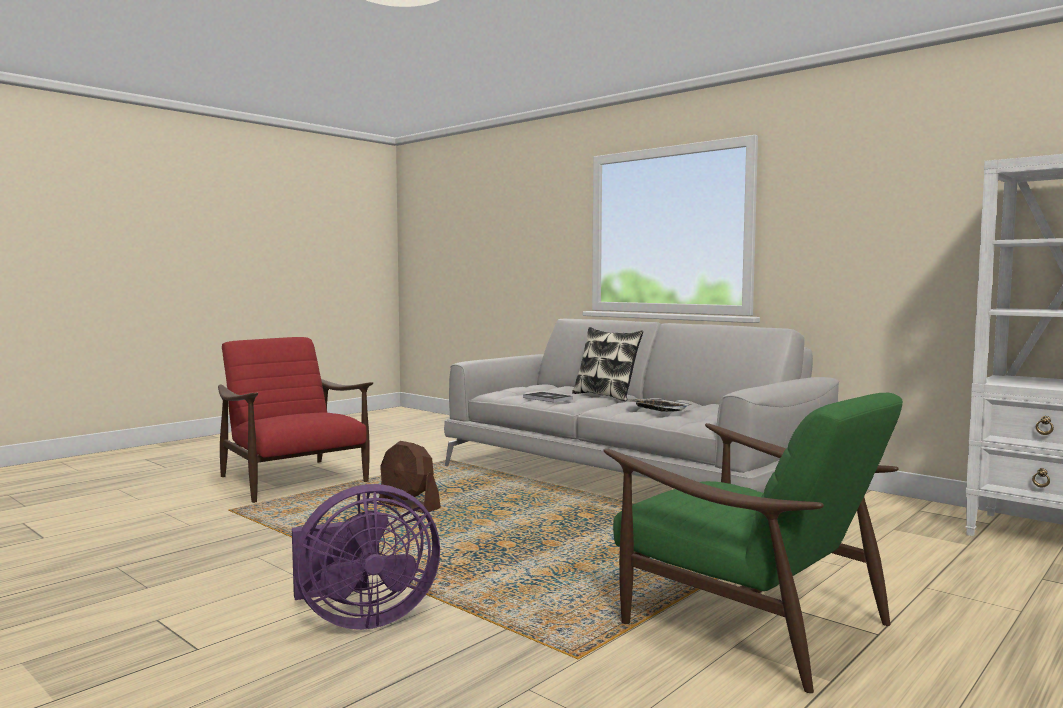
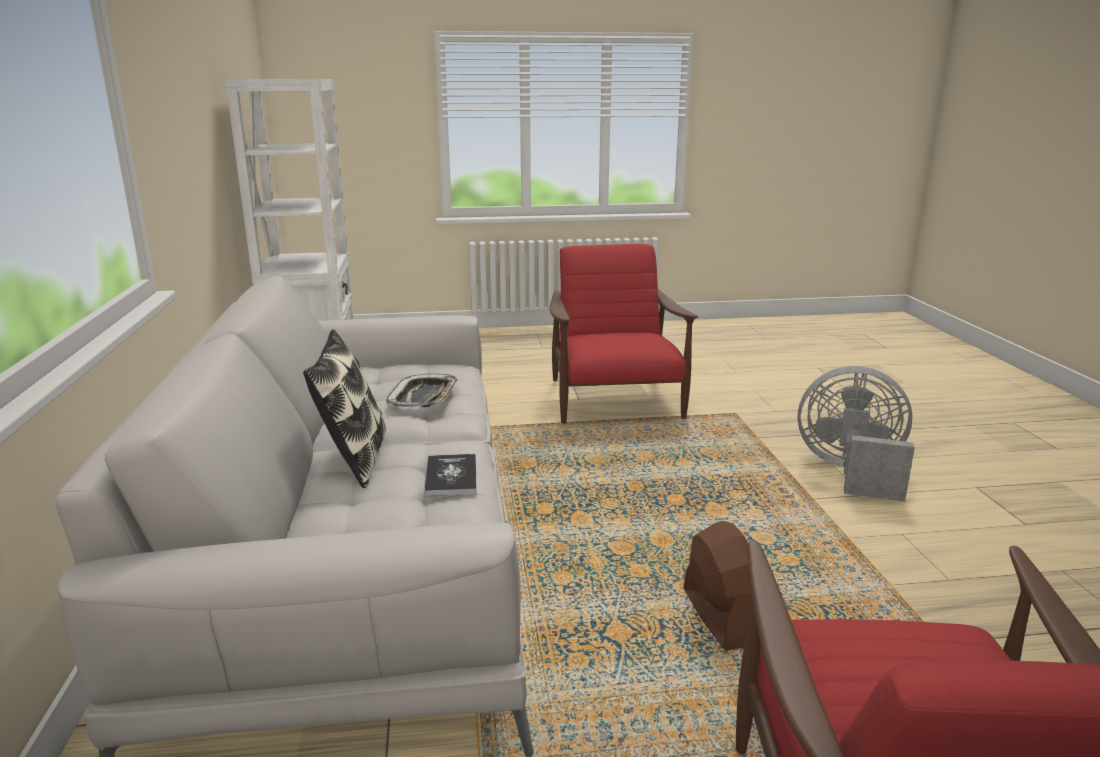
camera: 140 degrees left, 15 degrees up
purple fan [292,484,440,630] -> grey fan [798,366,915,502]
green armchair [604,393,903,693] -> red armchair [550,244,698,424]

